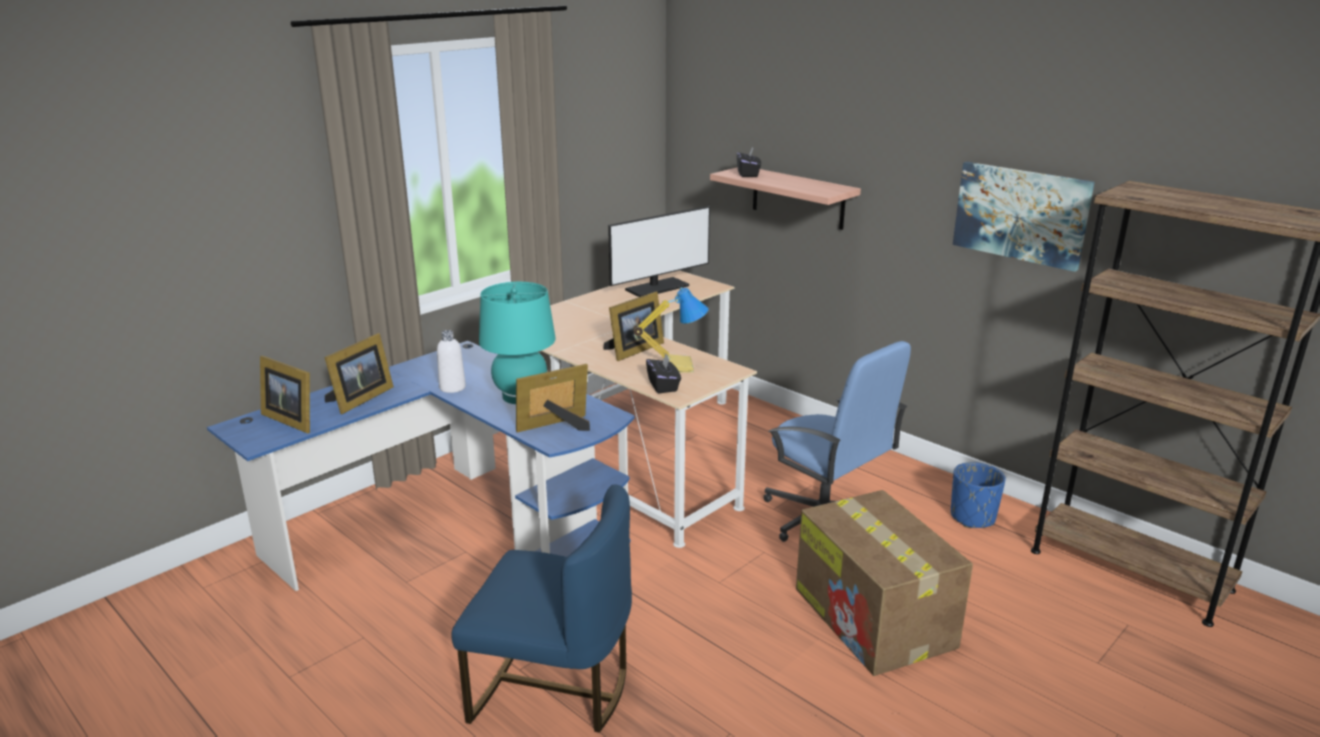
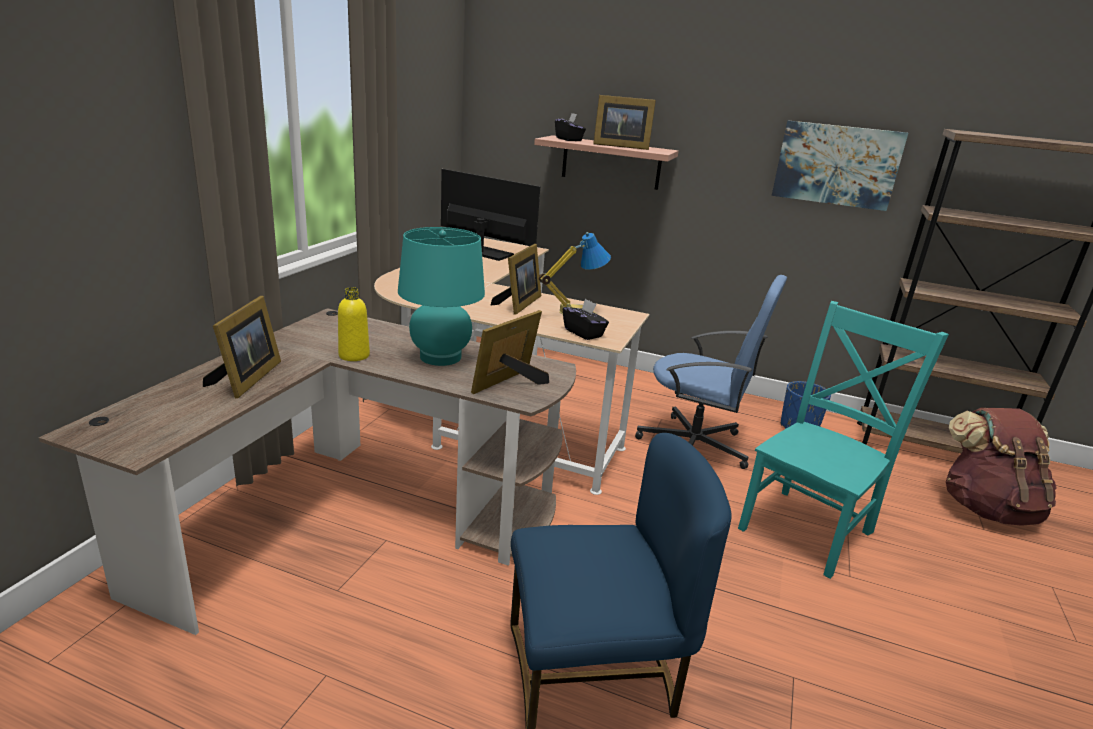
camera: 25 degrees left, 0 degrees up
blue desk [207,341,635,591] -> brown desk [39,308,576,635]
picture frame [260,356,310,433] -> picture frame moved to [593,95,656,150]
white bottle [437,330,466,393] -> yellow bottle [338,287,370,361]
monitor [608,206,710,297] -> monitor turned 90 degrees counterclockwise [441,169,540,261]
cardboard box [796,490,973,676] -> turquoise chair [738,301,949,579]
none -> brown backpack [946,408,1057,526]

